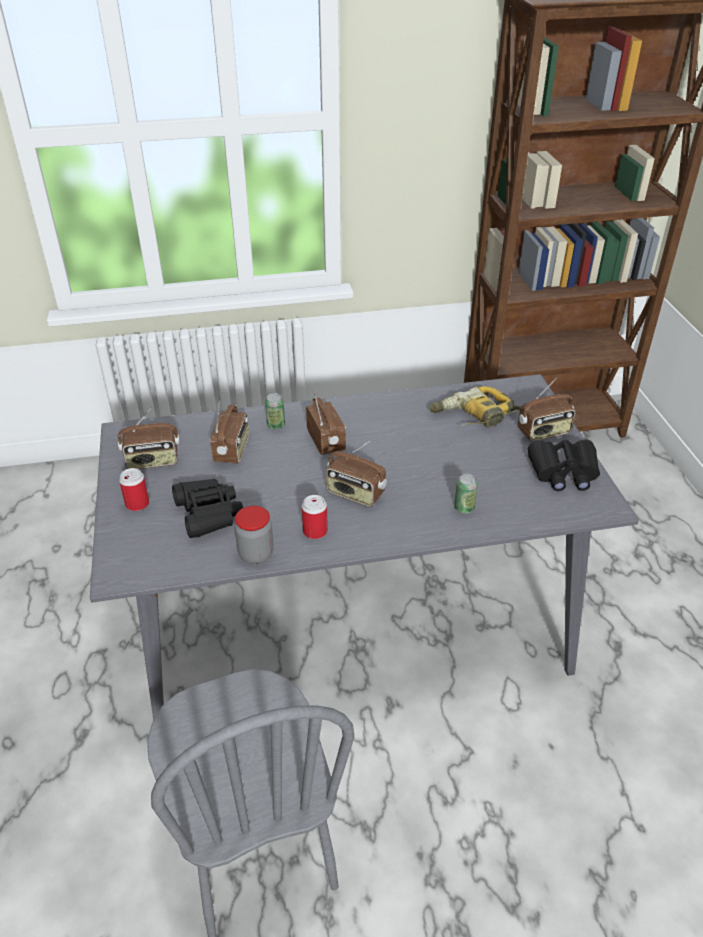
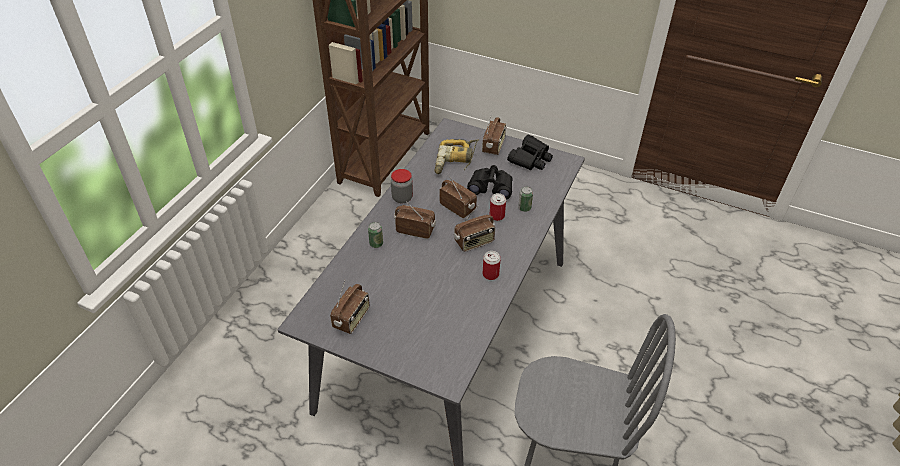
camera: 55 degrees left, 5 degrees up
can [119,468,149,511] -> can moved to [490,193,506,221]
black binoculars [172,478,243,538] -> black binoculars moved to [467,165,513,200]
radio [210,396,249,464] -> radio moved to [439,176,477,218]
jar [235,506,274,564] -> jar moved to [391,169,413,203]

